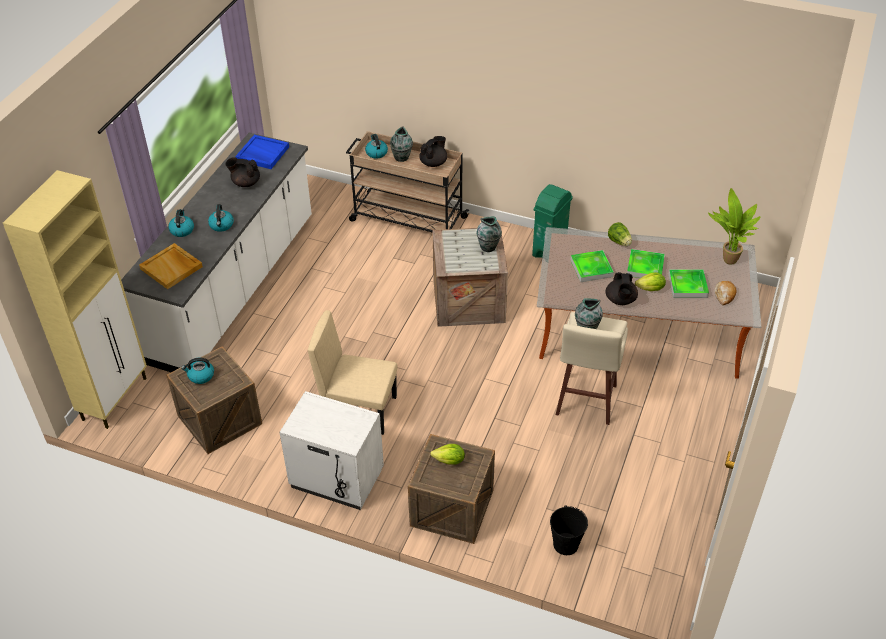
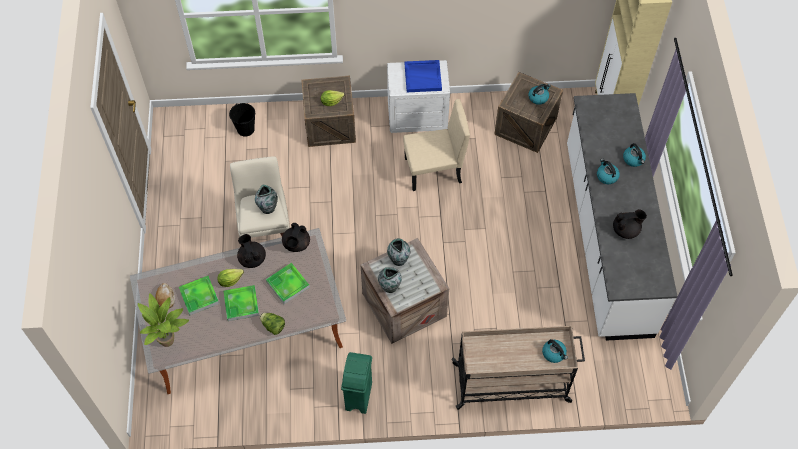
camera: 155 degrees right, 15 degrees up
beige tray [139,243,203,289] -> none
blue tray [235,135,289,169] -> blue tray moved to [405,60,442,92]
vase [390,126,413,162] -> vase moved to [387,238,410,266]
black teapot [419,136,447,167] -> black teapot moved to [282,223,310,252]

